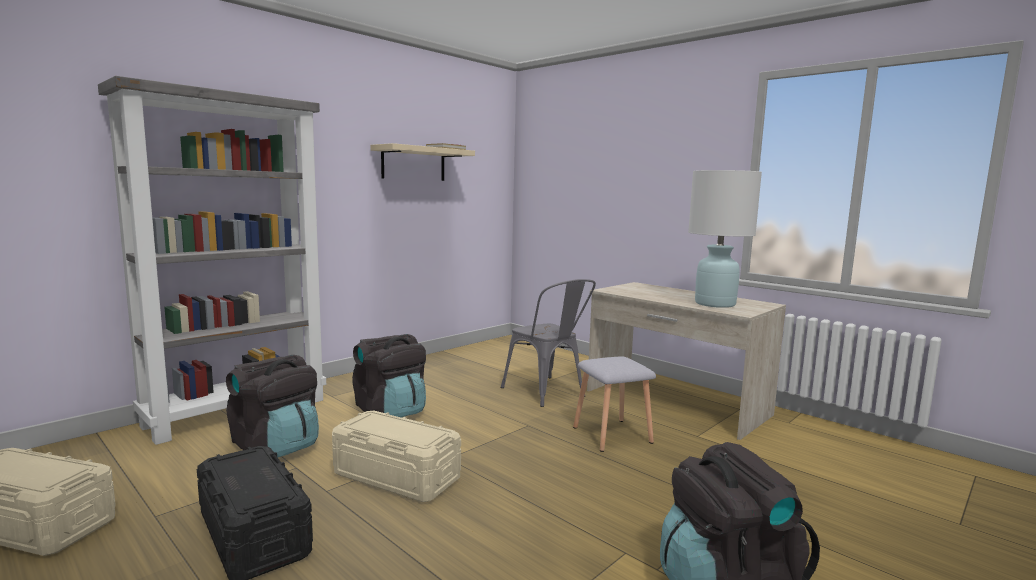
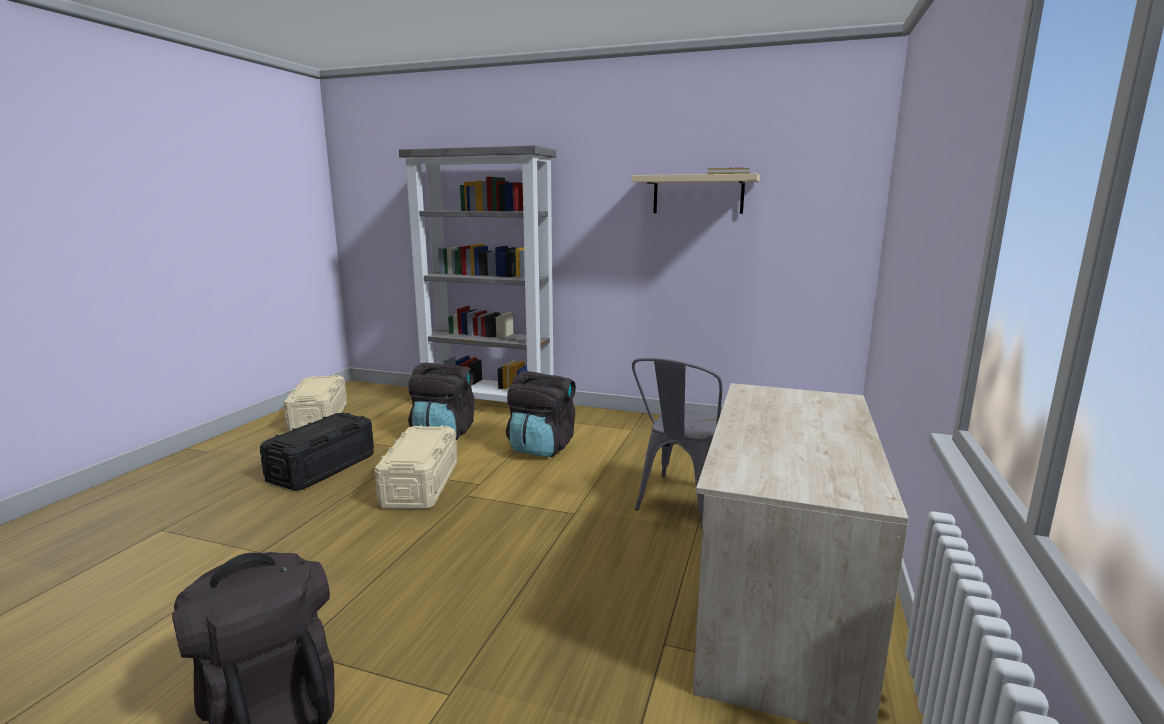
camera: 65 degrees right, 5 degrees up
grey stool [573,356,656,452] -> none
white table lamp [688,170,762,308] -> none

